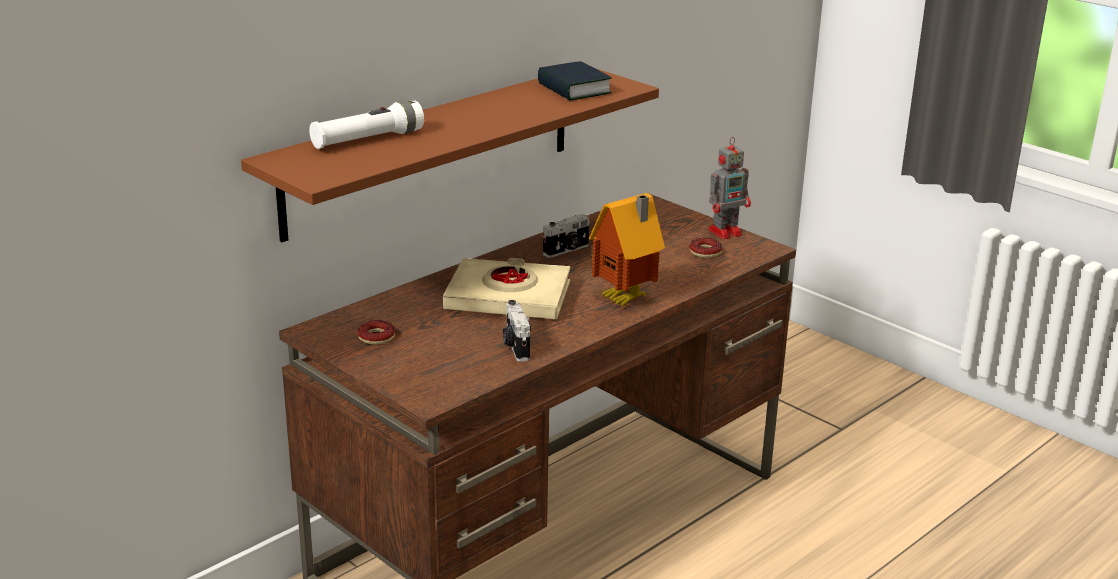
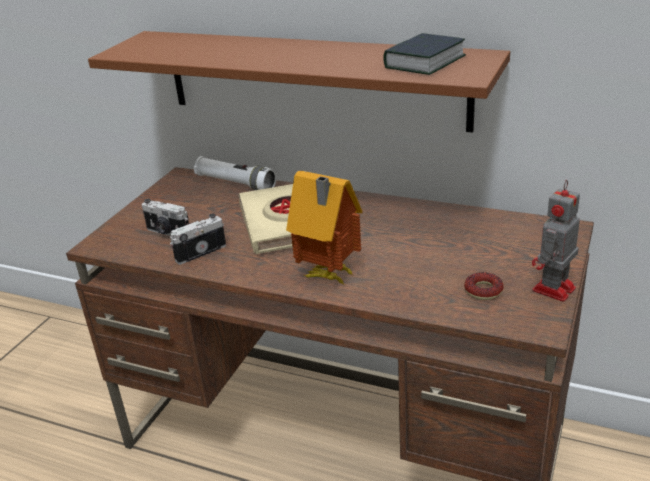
camera: 70 degrees right, 5 degrees up
white flashlight [309,100,424,149] -> white flashlight moved to [194,156,276,190]
donut [357,320,395,345] -> none
camera [543,214,590,258] -> camera moved to [141,199,189,236]
toy robot [708,137,751,239] -> toy robot turned 90 degrees clockwise [532,180,580,302]

